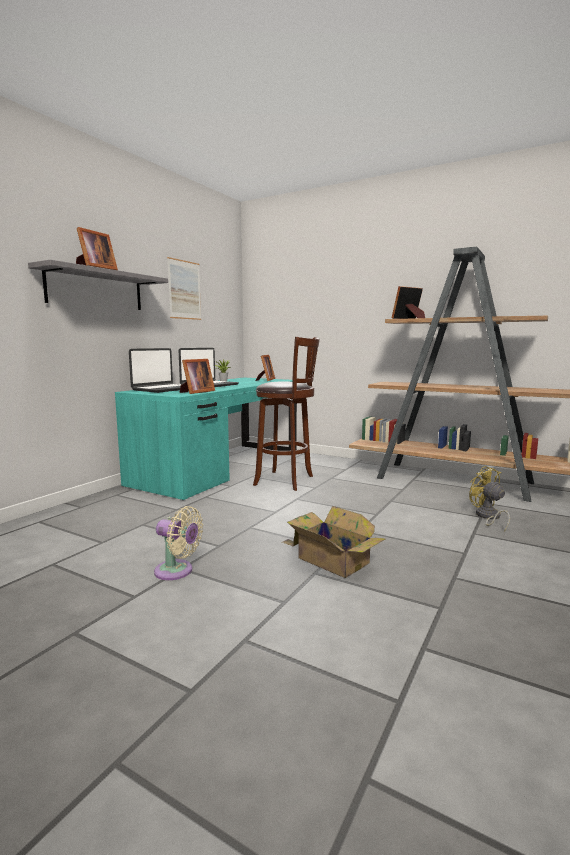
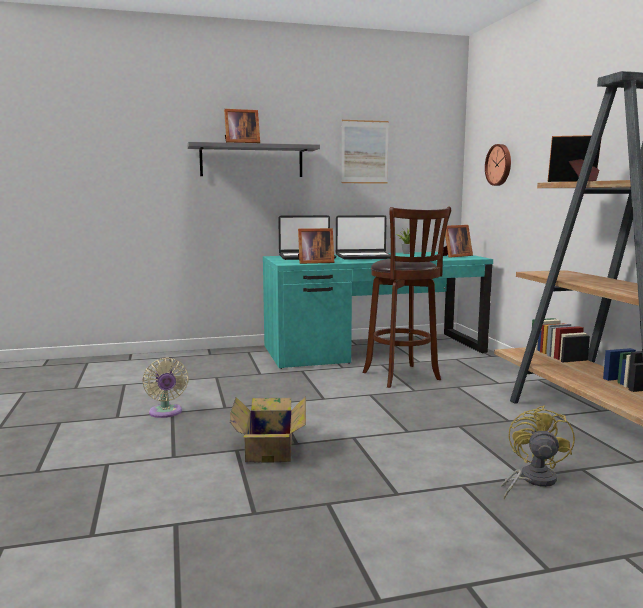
camera: 45 degrees right, 0 degrees up
none -> wall clock [485,144,511,186]

